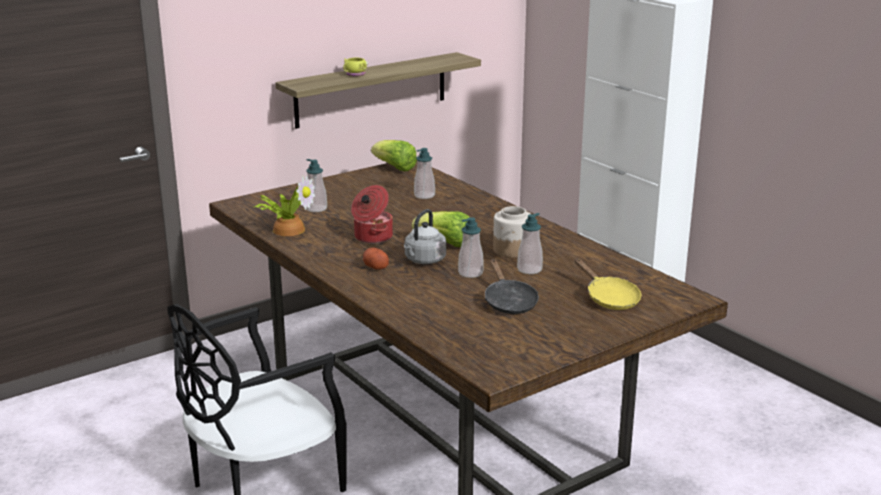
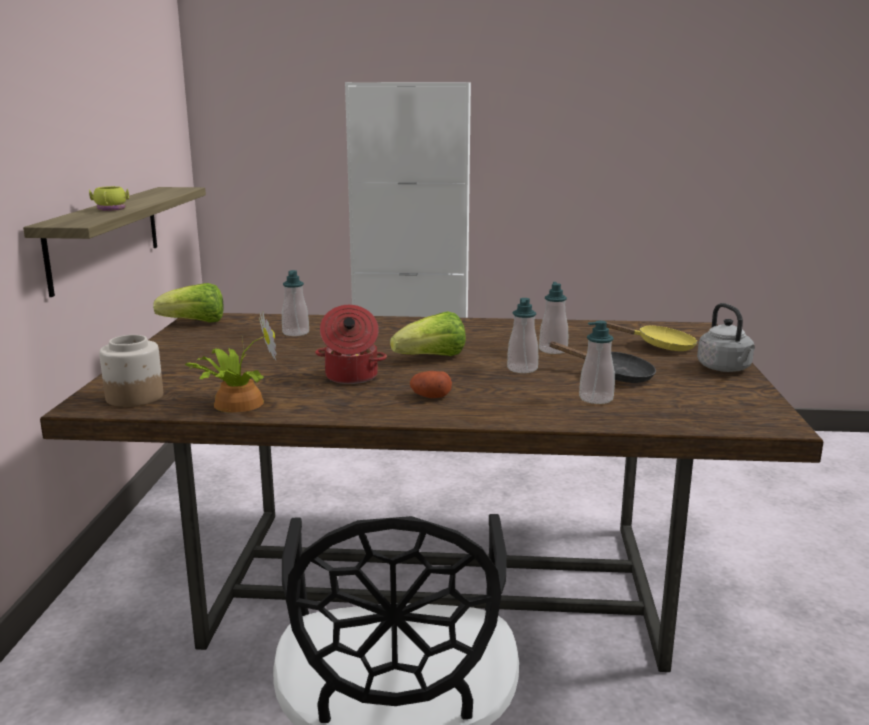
camera: 50 degrees left, 5 degrees down
soap dispenser [306,159,327,212] -> soap dispenser moved to [579,321,615,404]
grey kettle [404,209,446,264] -> grey kettle moved to [697,303,755,372]
jar [493,206,531,258] -> jar moved to [99,335,163,407]

